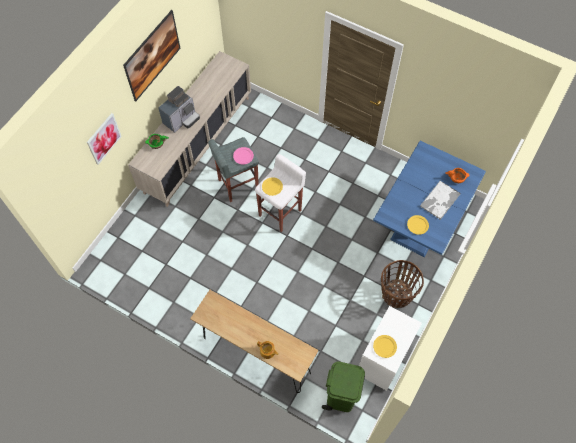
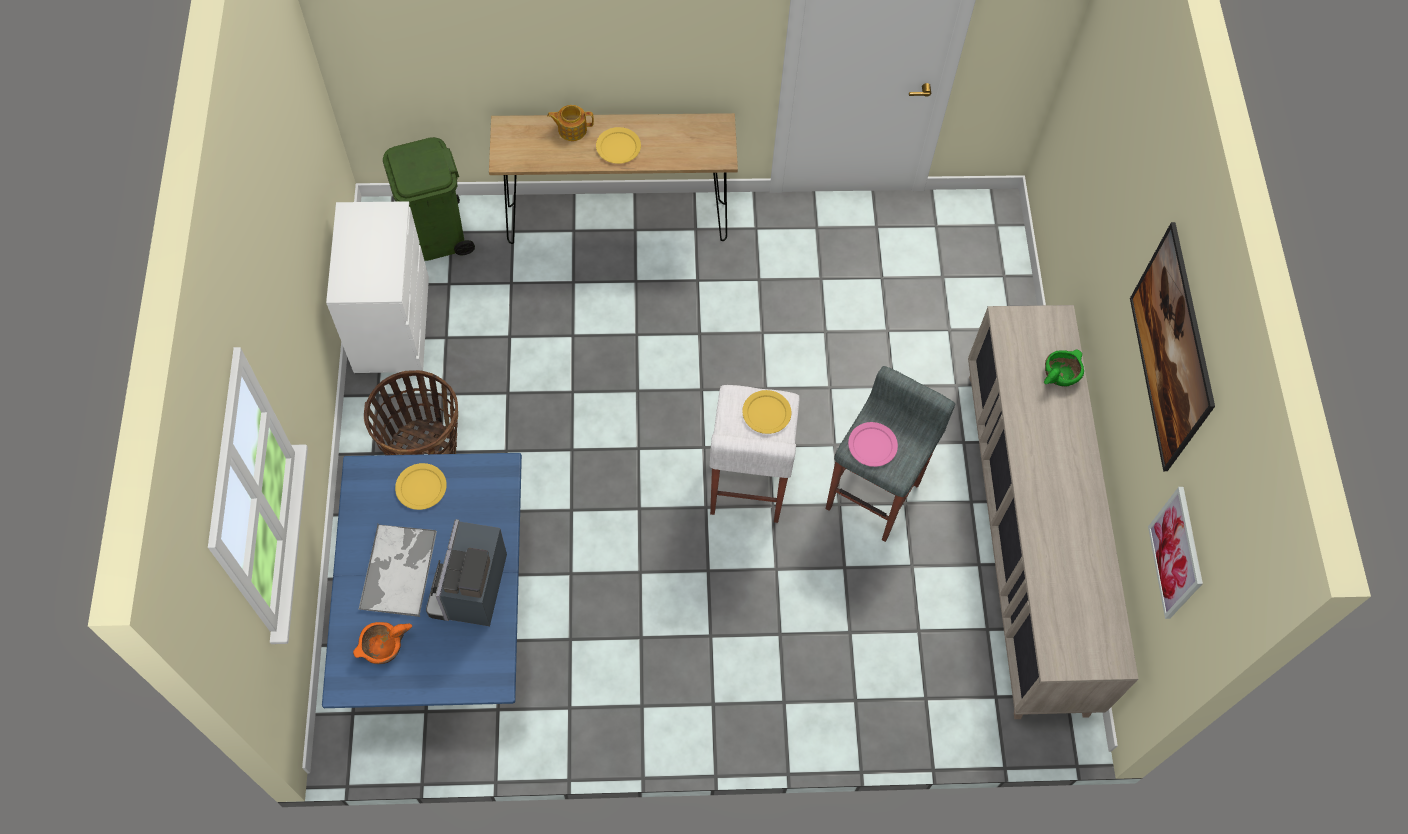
camera: 145 degrees right, 0 degrees up
picture [87,113,122,165] -> picture moved to [1148,487,1203,619]
coffee machine [158,86,200,133] -> coffee machine moved to [426,519,507,626]
yellow plate [373,335,397,358] -> yellow plate moved to [596,127,641,164]

